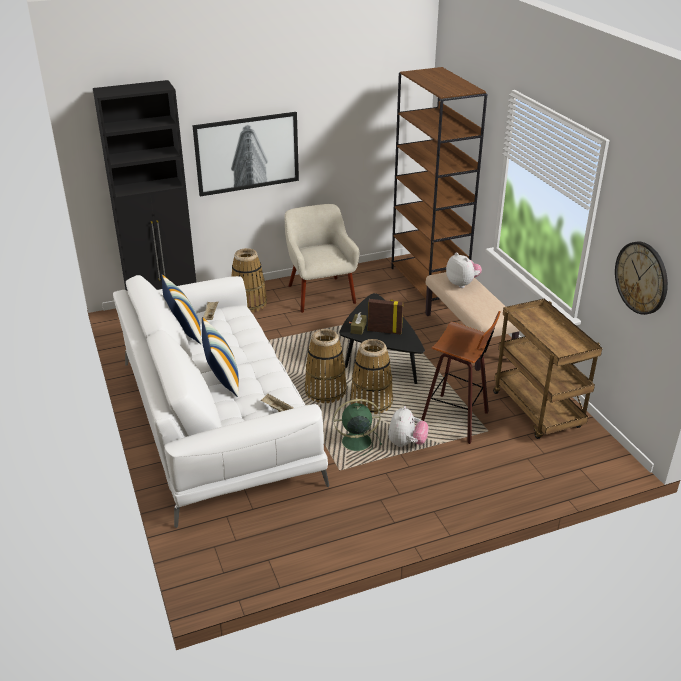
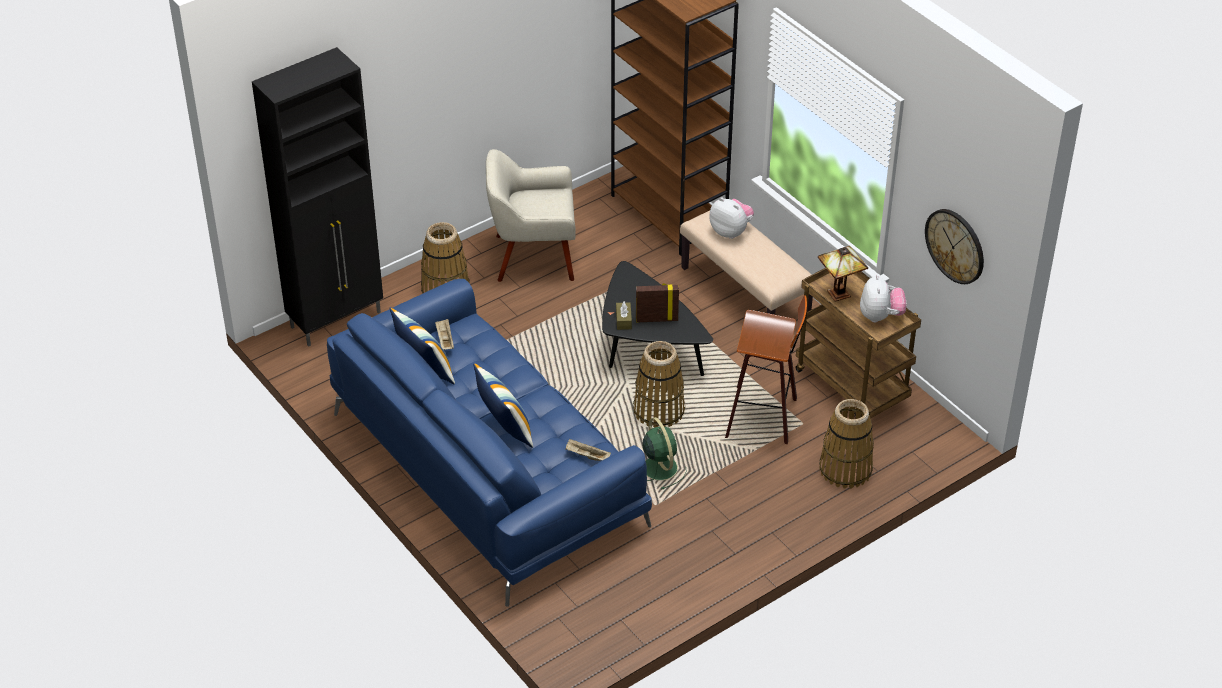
camera: 15 degrees left, 10 degrees up
white sofa [113,275,329,528] -> blue sofa [327,279,652,607]
picture [192,112,299,197] -> none
beige armchair [285,204,359,313] -> beige armchair turned 60 degrees counterclockwise [486,149,576,282]
basket [305,329,347,403] -> basket moved to [819,399,874,489]
green fan [334,399,382,456] -> green fan turned 90 degrees clockwise [643,417,687,490]
plush toy [388,406,429,447] -> plush toy moved to [860,275,906,322]
none -> table lamp [818,246,868,302]

